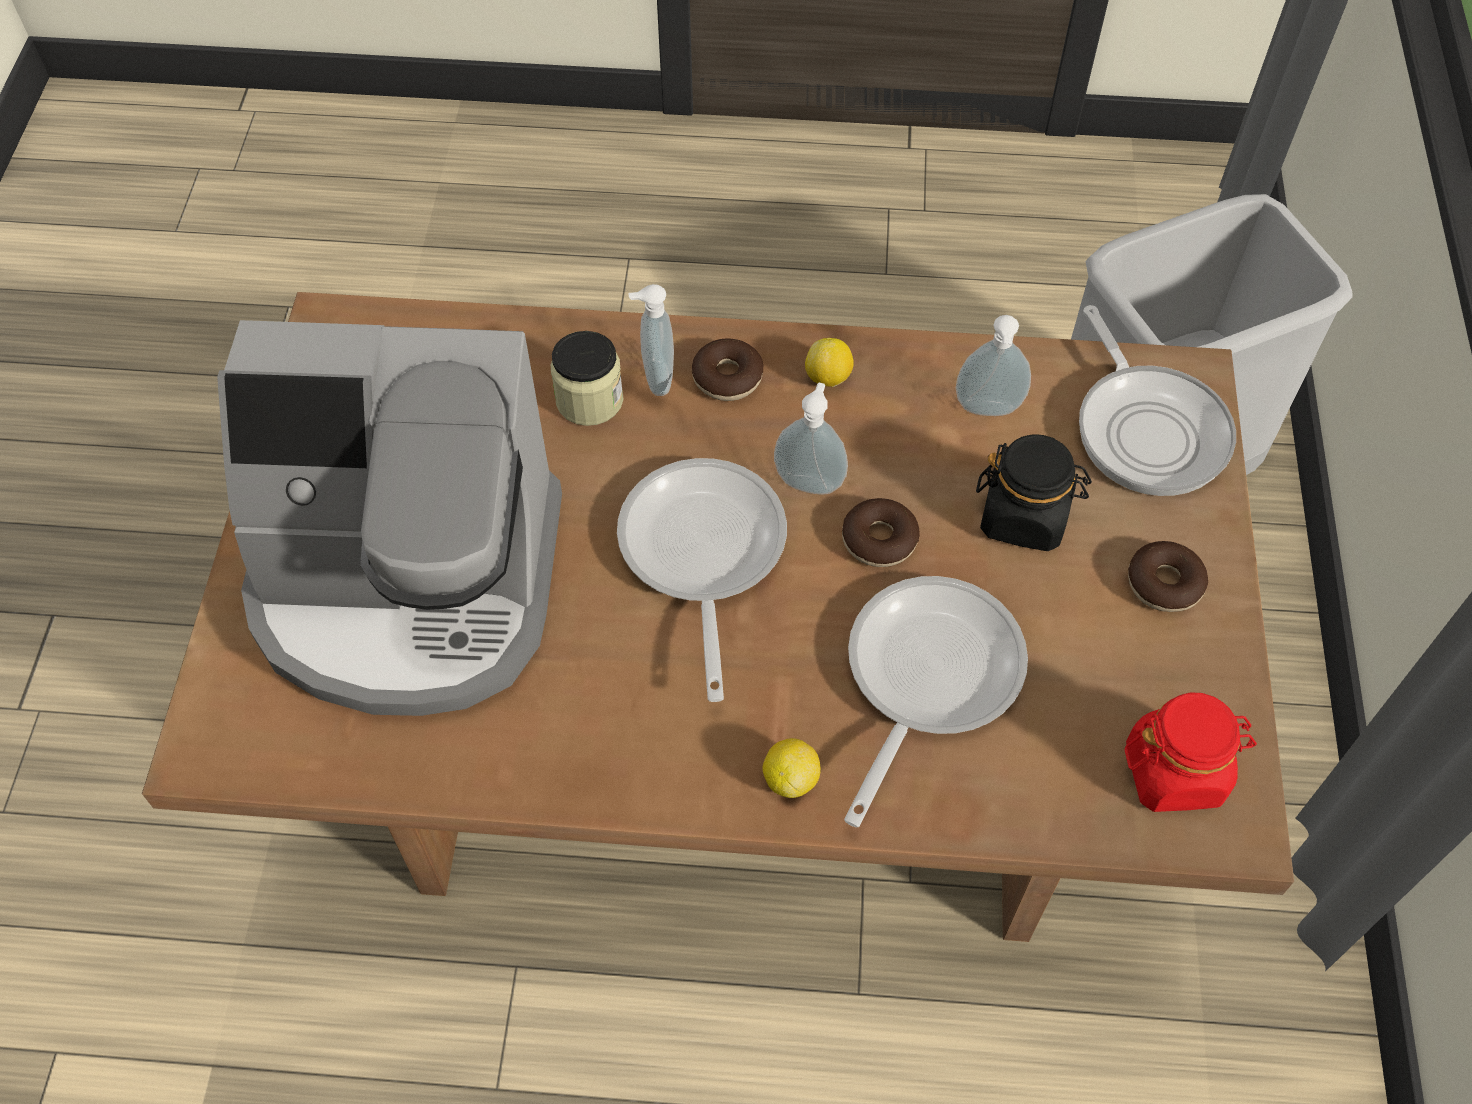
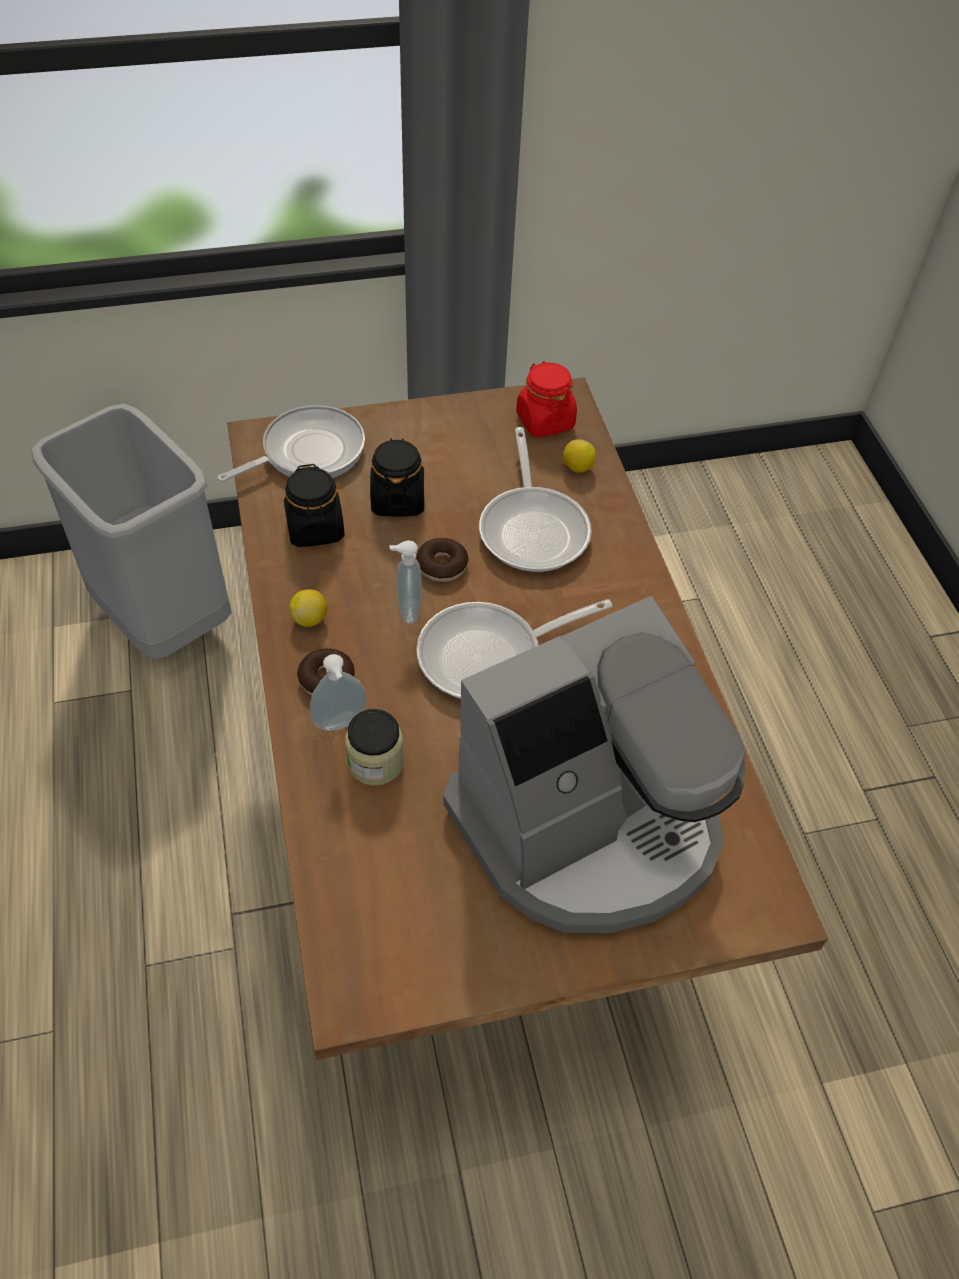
camera: 110 degrees left, 5 degrees down
coffee machine [217,320,562,716] -> coffee machine turned 75 degrees clockwise [443,596,746,933]
lemon [763,738,821,798] -> lemon moved to [563,439,596,473]
frying pan [844,576,1028,827] -> frying pan turned 105 degrees counterclockwise [479,427,592,572]
soap dispenser [956,315,1031,416] -> black jar [284,464,345,547]
donut [1128,541,1208,612] -> none

